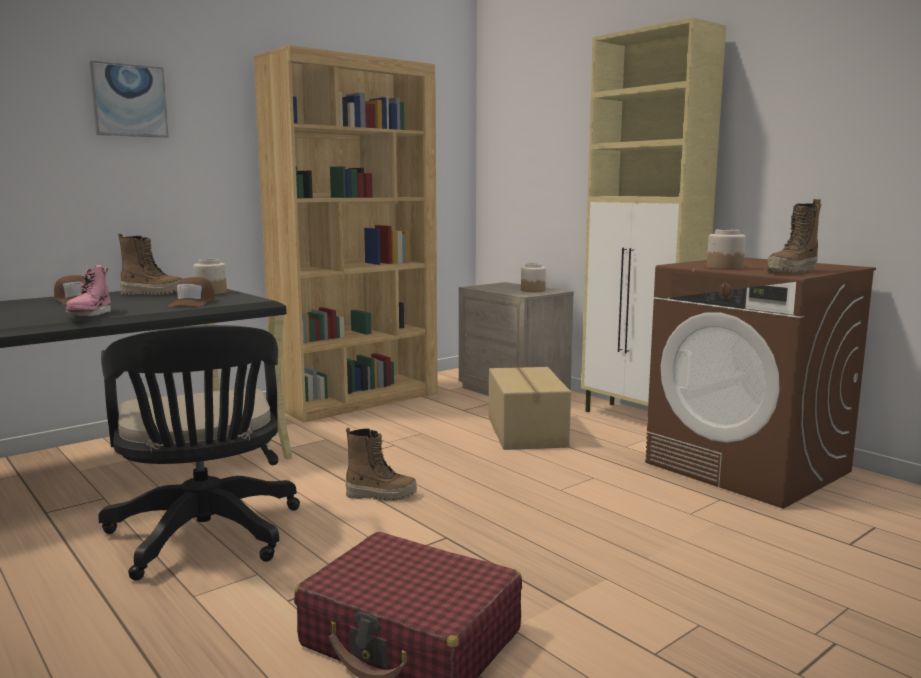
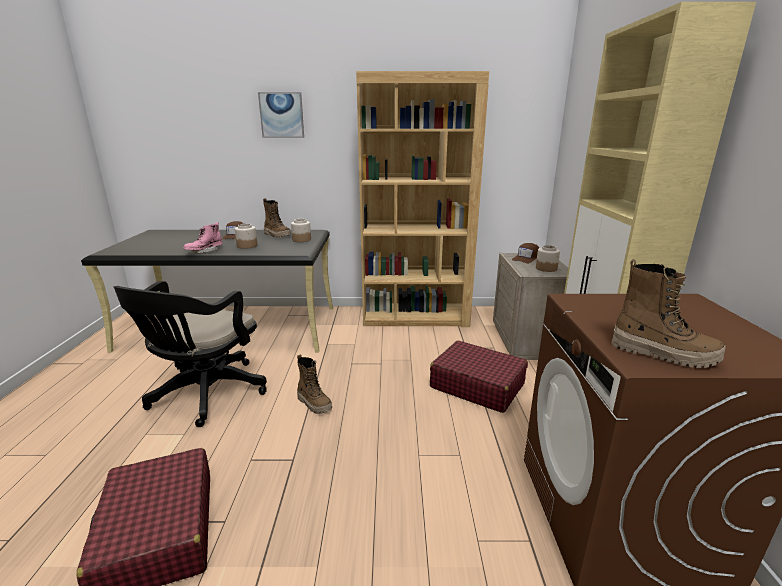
camera: 40 degrees right, 10 degrees up
brown cap [168,277,215,307] -> brown cap moved to [512,243,539,263]
cardboard box [489,367,571,450] -> red suitcase [430,341,528,413]
jar [707,229,746,270] -> jar moved to [235,224,257,249]
boot [767,199,821,273] -> boot turned 150 degrees counterclockwise [612,259,726,368]

